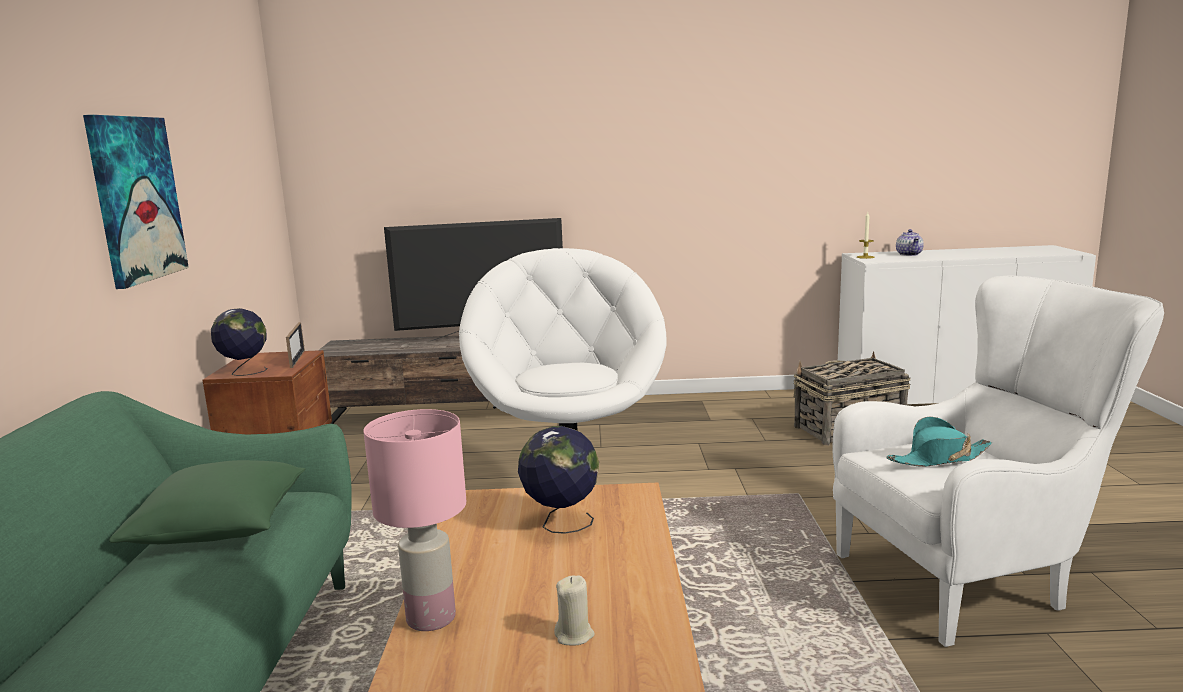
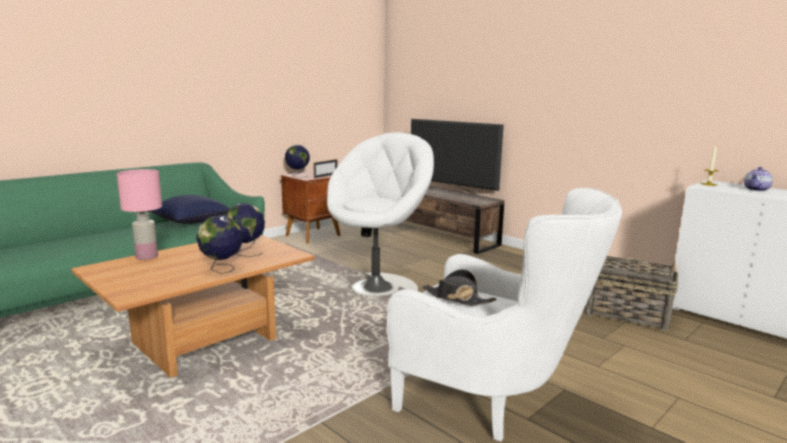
camera: 45 degrees right, 0 degrees up
picture [83,115,189,289] -> none
green pillow [109,460,306,544] -> blue pillow [149,195,230,224]
beige candle [554,576,595,646] -> none
turquoise hat [887,416,992,467] -> black hat [422,269,496,306]
none -> globe [196,215,243,274]

